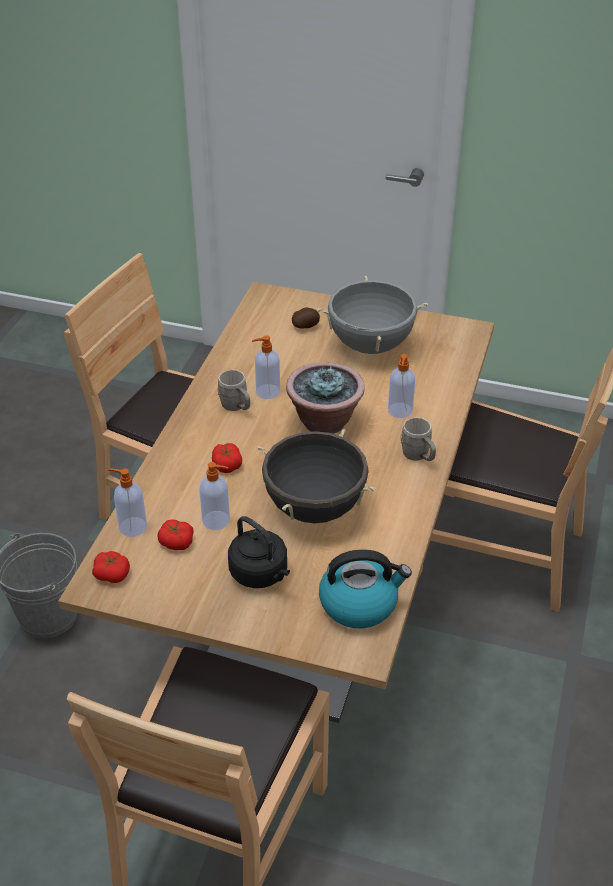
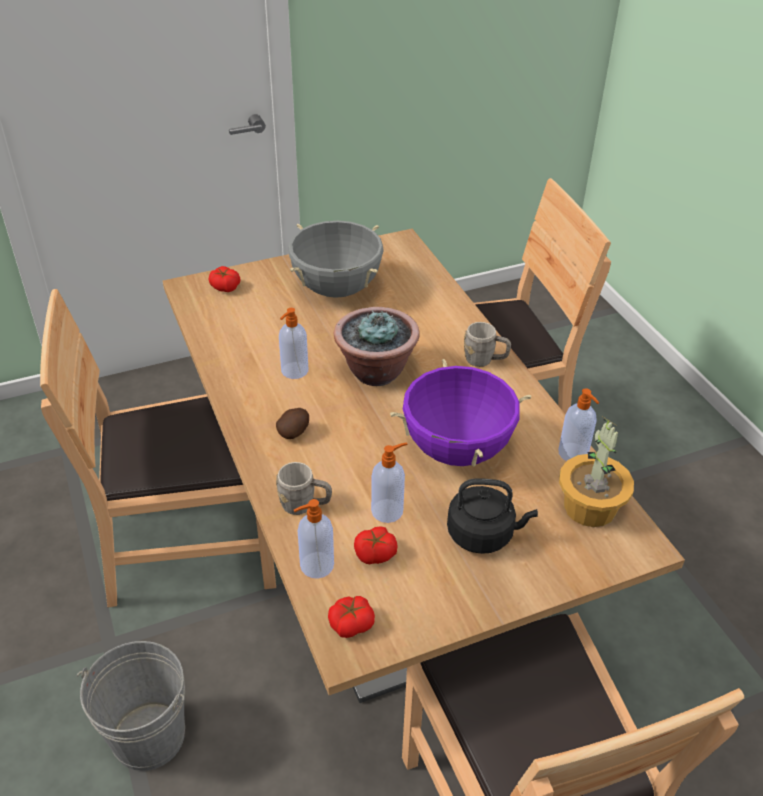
camera: 40 degrees left, 0 degrees up
tomato [212,443,242,473] -> tomato moved to [209,266,241,292]
grey mug [217,370,250,411] -> grey mug moved to [276,462,332,515]
black cooking pot [257,429,375,523] -> purple cooking pot [390,359,531,467]
potato [292,307,320,328] -> potato moved to [276,408,309,439]
kettle [319,550,412,629] -> potted plant [559,416,634,527]
soap dispenser [388,354,415,418] -> soap dispenser moved to [558,388,599,461]

